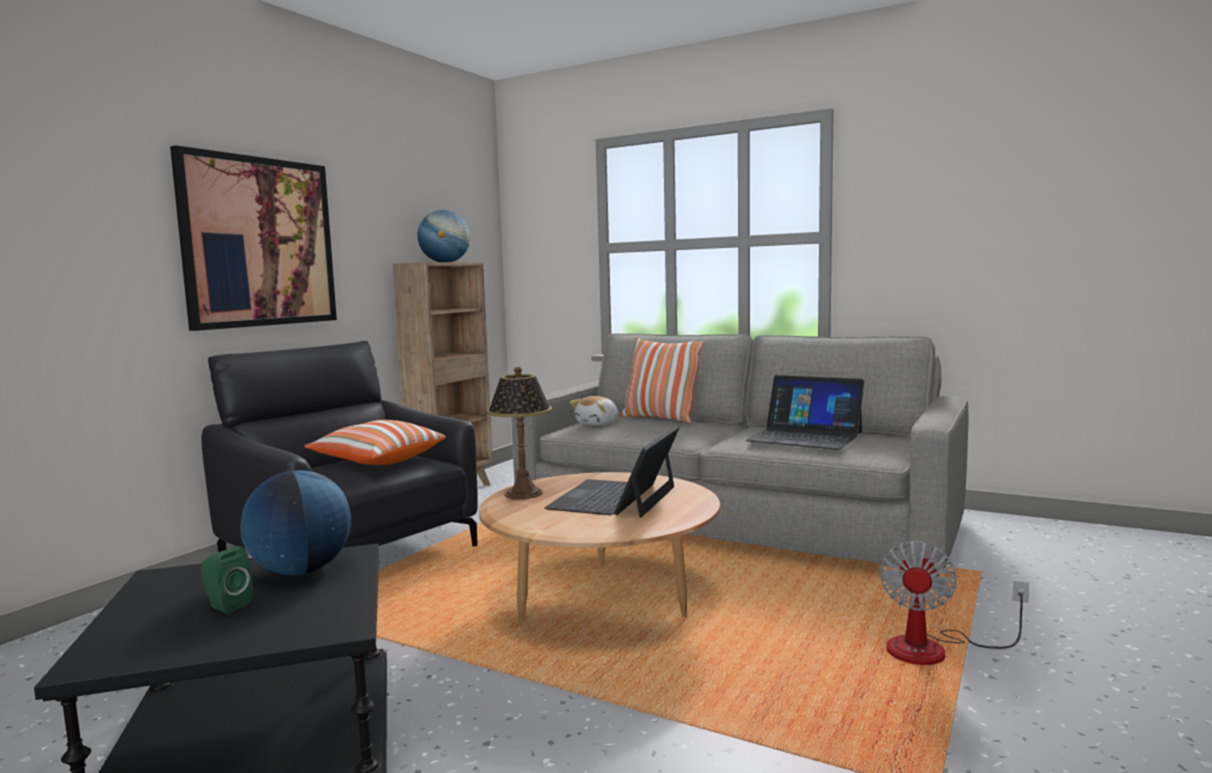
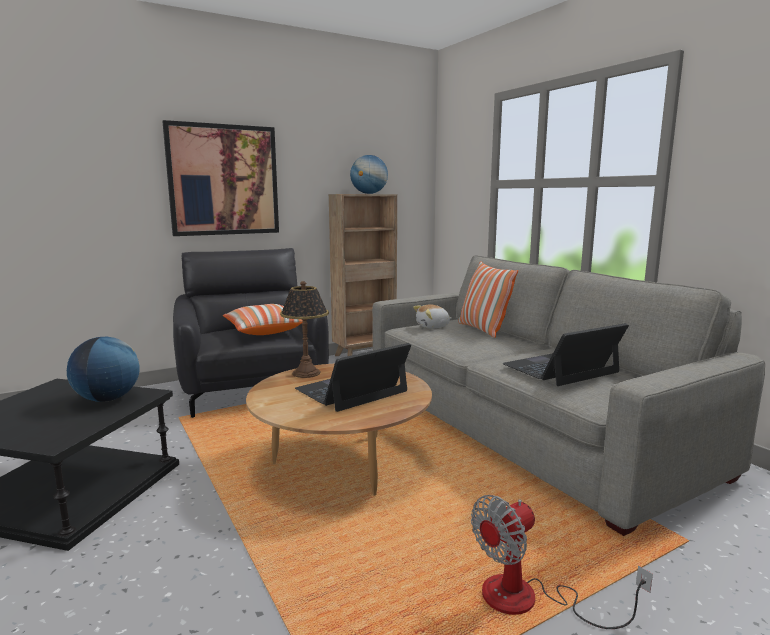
camera: 30 degrees right, 5 degrees up
green speaker [201,546,253,613] -> none
laptop [746,375,864,450] -> laptop turned 90 degrees clockwise [502,323,629,386]

